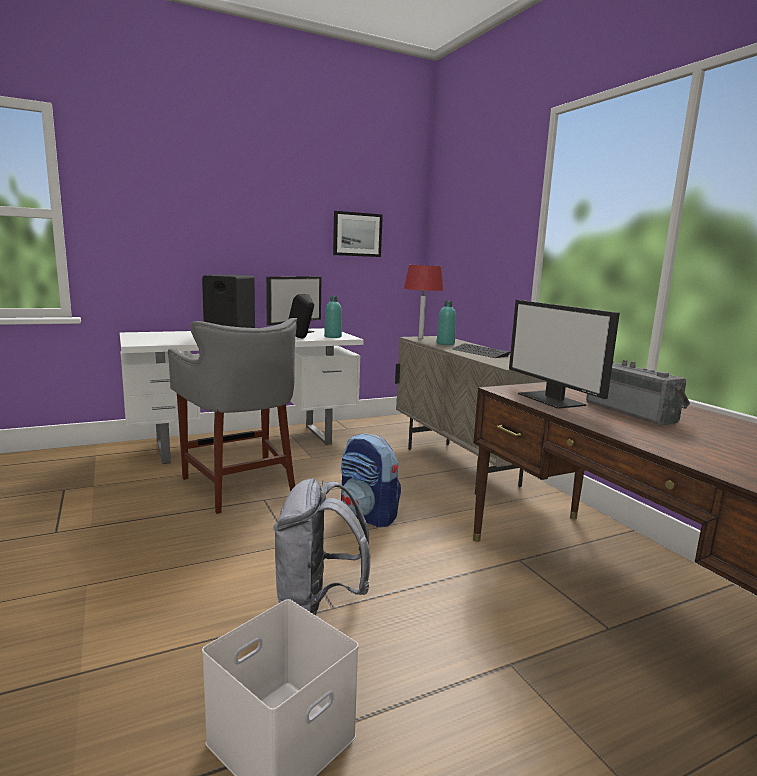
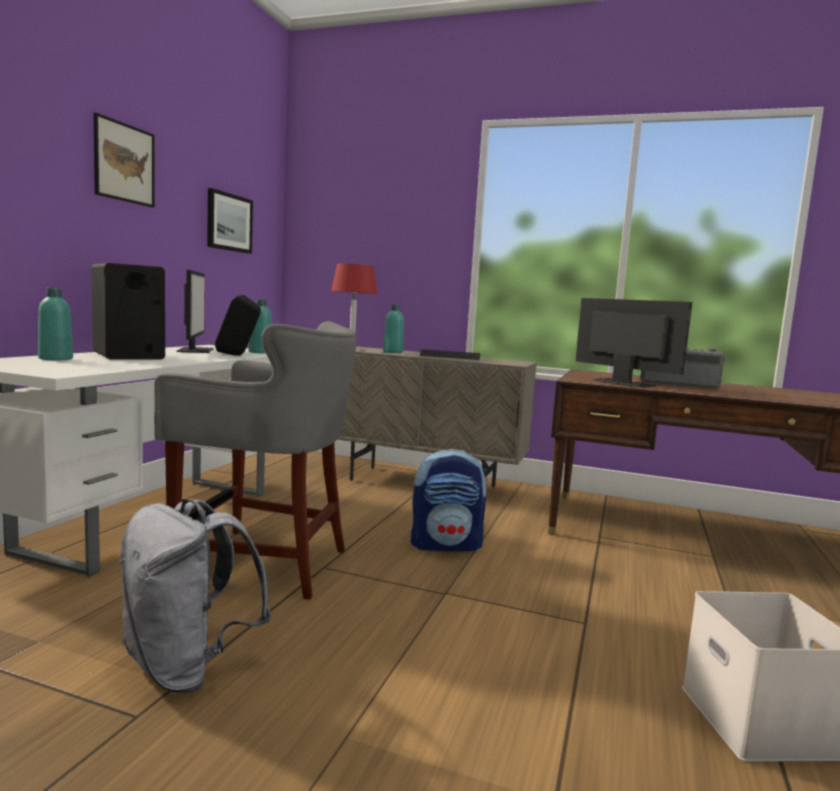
camera: 45 degrees left, 5 degrees down
grey backpack [273,478,371,615] -> grey backpack moved to [119,499,271,693]
monitor [509,300,620,409] -> monitor turned 150 degrees counterclockwise [575,298,692,387]
none -> turquoise bottle [38,288,73,360]
none -> picture [93,113,155,207]

